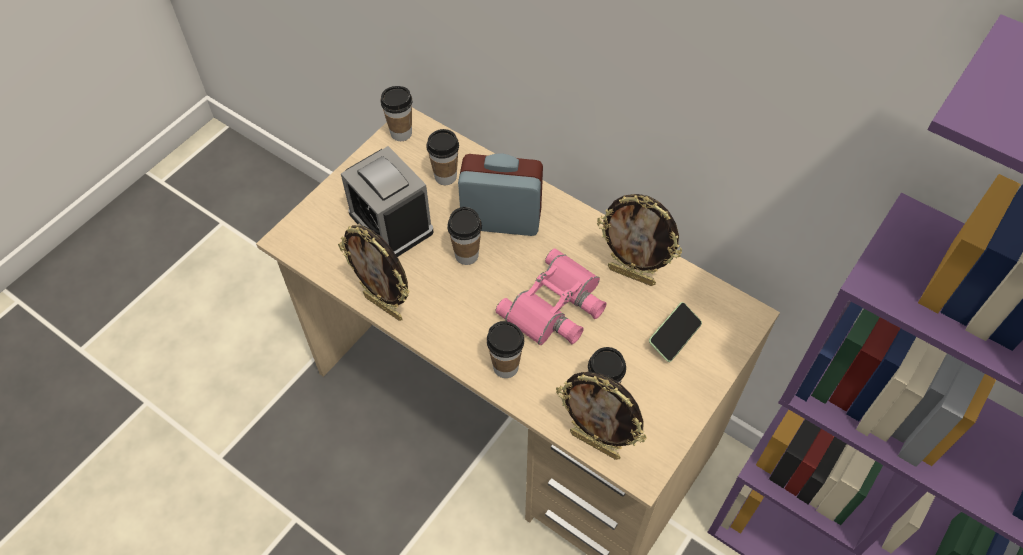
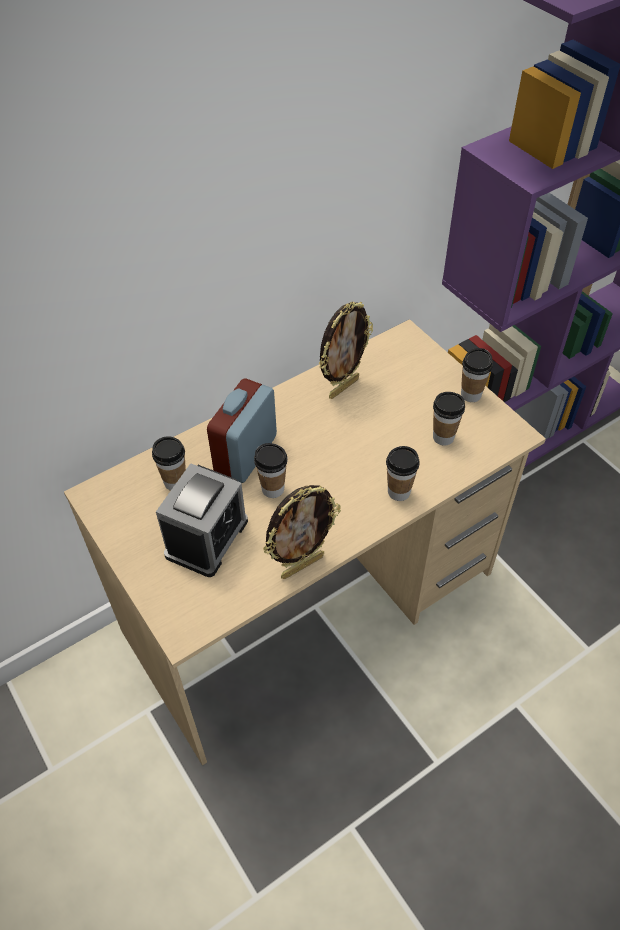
camera: 70 degrees left, 5 degrees down
alarm clock [341,146,434,257] -> alarm clock turned 45 degrees counterclockwise [156,463,248,577]
cup [380,86,413,141] -> cup moved to [461,348,493,402]
pink binoculars [495,248,606,345] -> none
picture frame [556,372,647,460] -> none
phone [649,302,702,362] -> none

